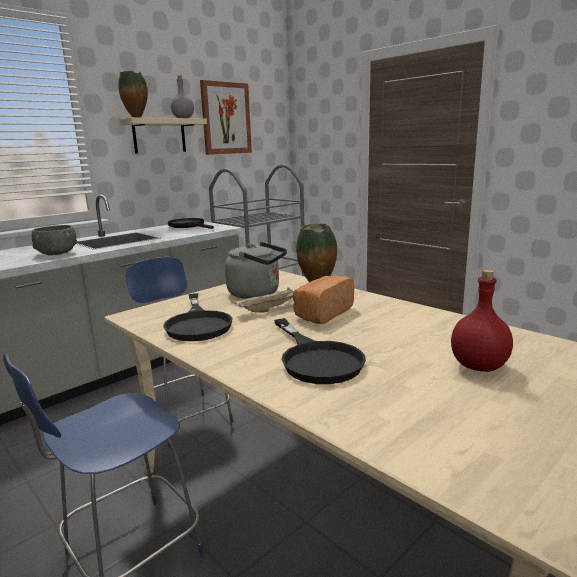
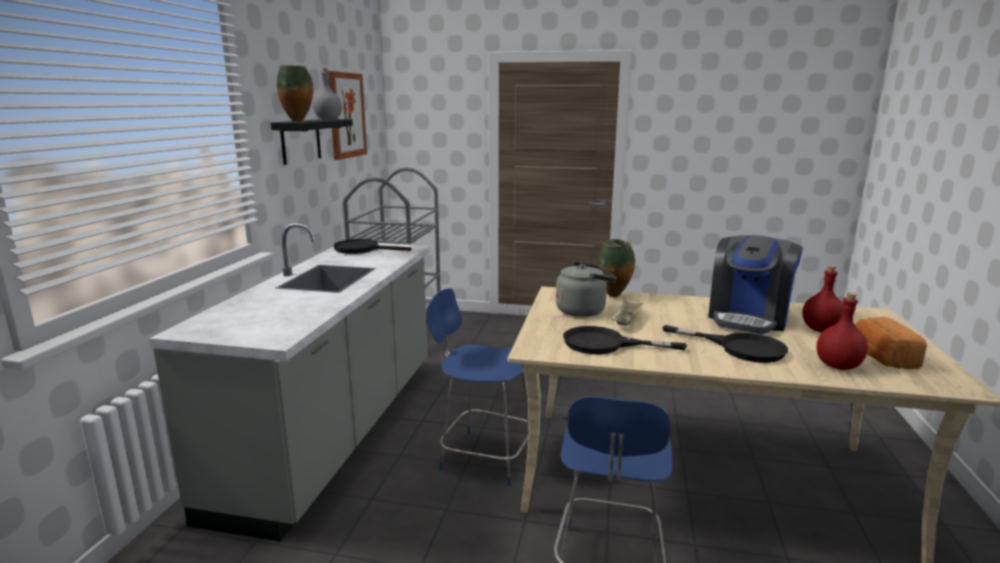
camera: 35 degrees left, 0 degrees up
grey bowl [32,225,77,255] -> none
beige shelf [119,117,207,154] -> black shelf [271,119,353,165]
black frying pan [163,293,233,341] -> black frying pan turned 150 degrees clockwise [563,326,687,354]
bread [293,275,354,324] -> bread moved to [855,317,927,369]
none -> coffee machine [708,235,803,334]
none -> red bottle [817,293,868,370]

